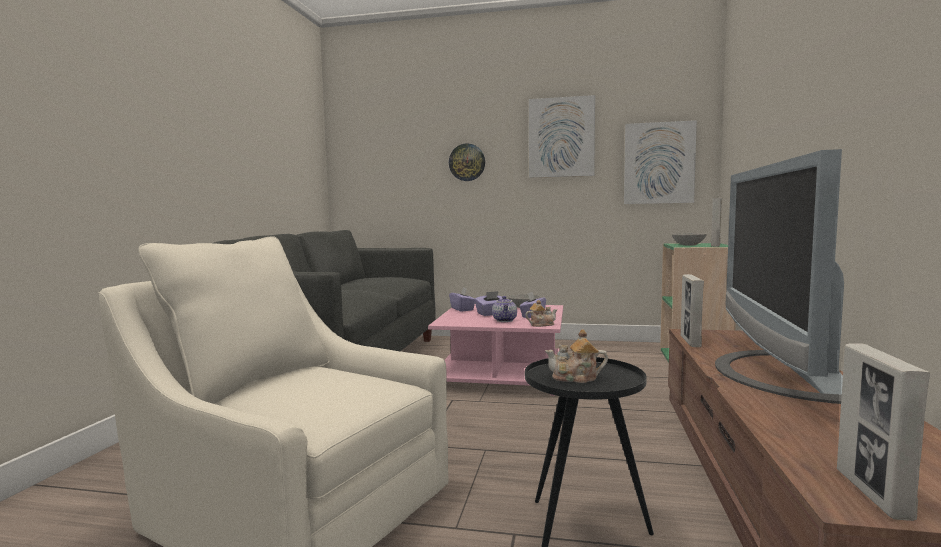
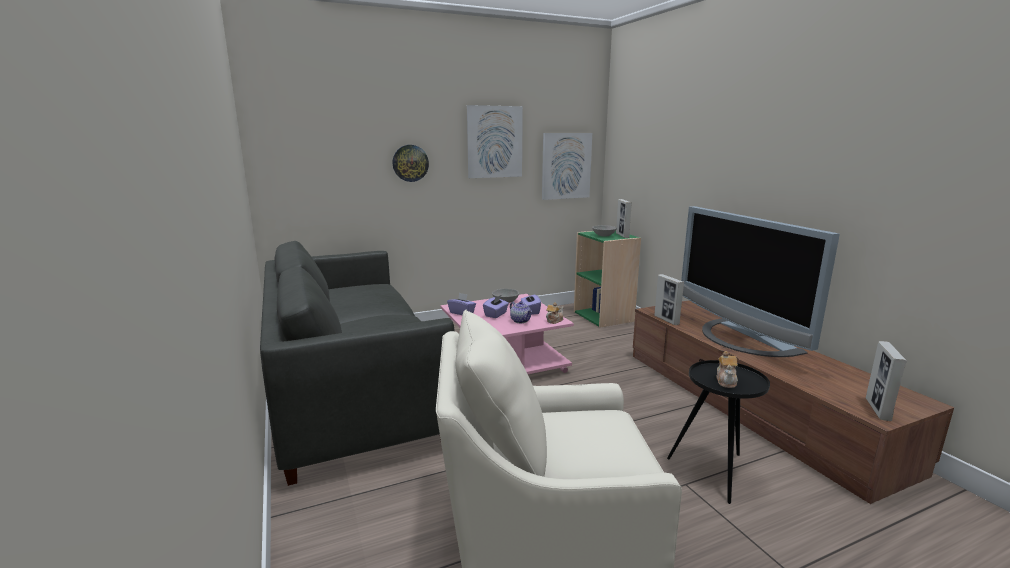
camera: 35 degrees left, 10 degrees up
teapot [545,329,608,383] -> teapot turned 45 degrees counterclockwise [716,351,738,388]
picture frame [837,343,930,521] -> picture frame turned 45 degrees clockwise [866,341,907,421]

